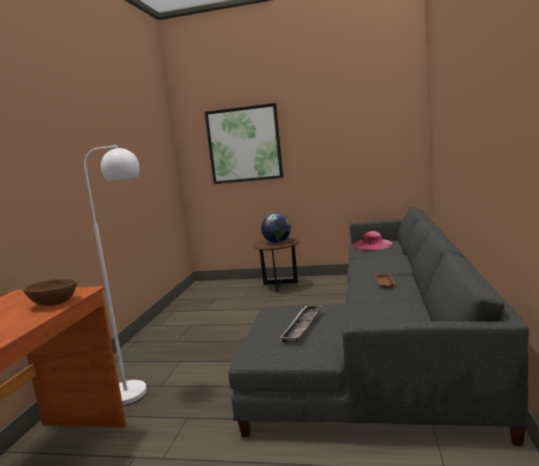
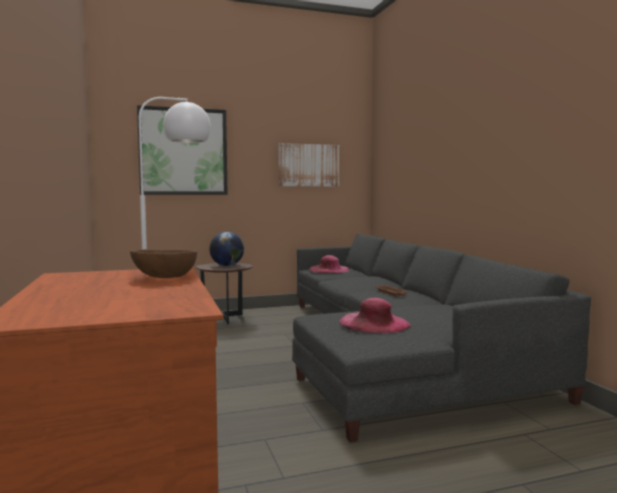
camera: 30 degrees left, 5 degrees down
tray [280,306,322,343] -> pink hat [339,298,411,333]
none -> picture [278,143,339,187]

